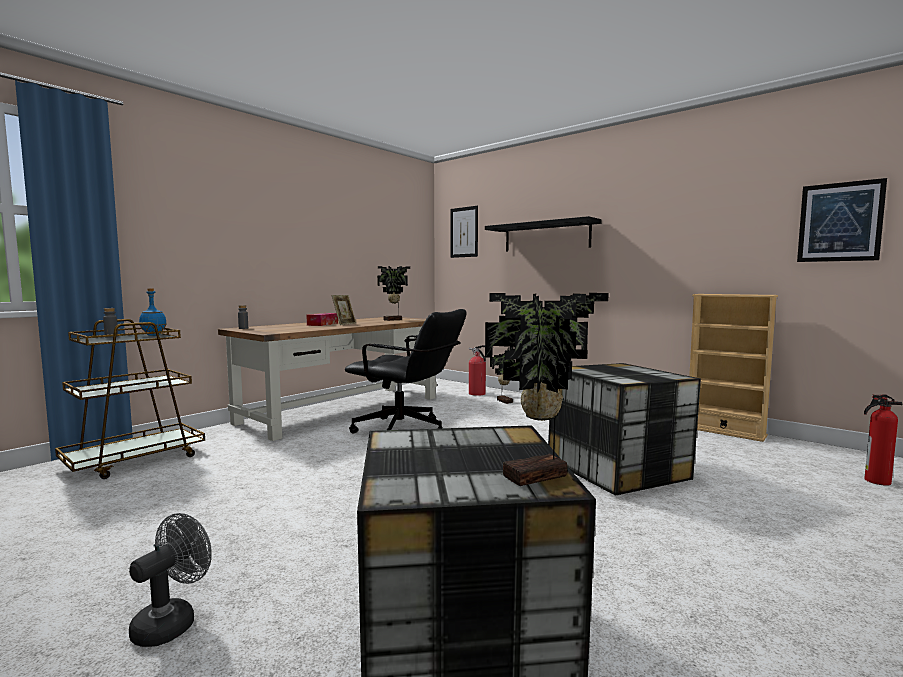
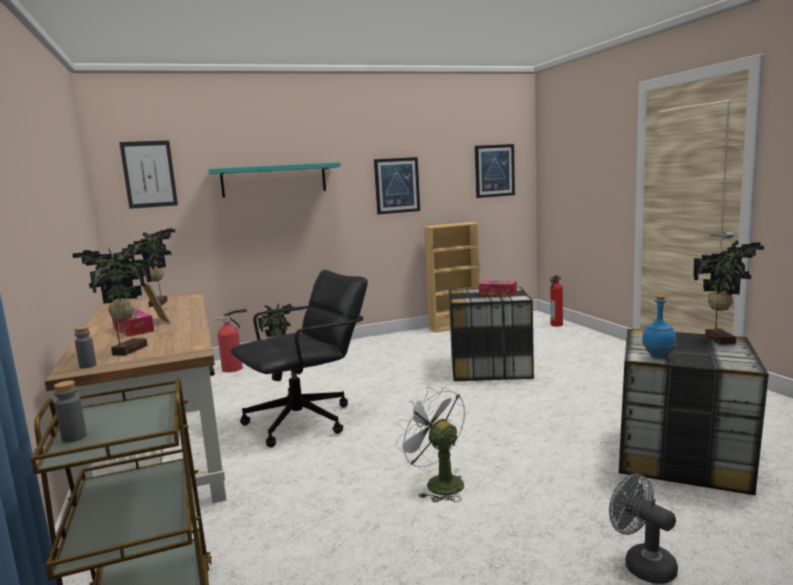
camera: 60 degrees left, 5 degrees up
blue bottle [139,288,167,336] -> blue bottle moved to [642,295,677,359]
black shelf [485,216,602,251] -> turquoise shelf [208,162,341,198]
none -> potted plant [73,245,152,356]
none -> picture [374,157,420,214]
none -> white fan [395,387,465,502]
none -> tissue box [479,280,517,296]

